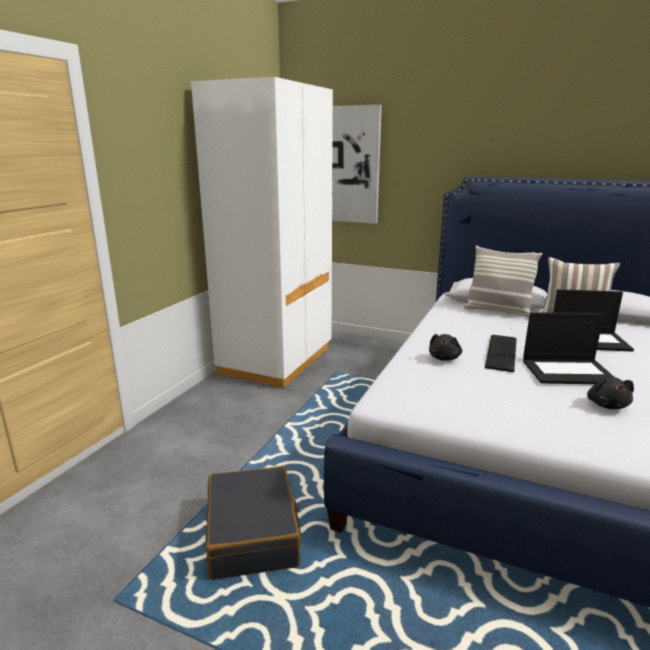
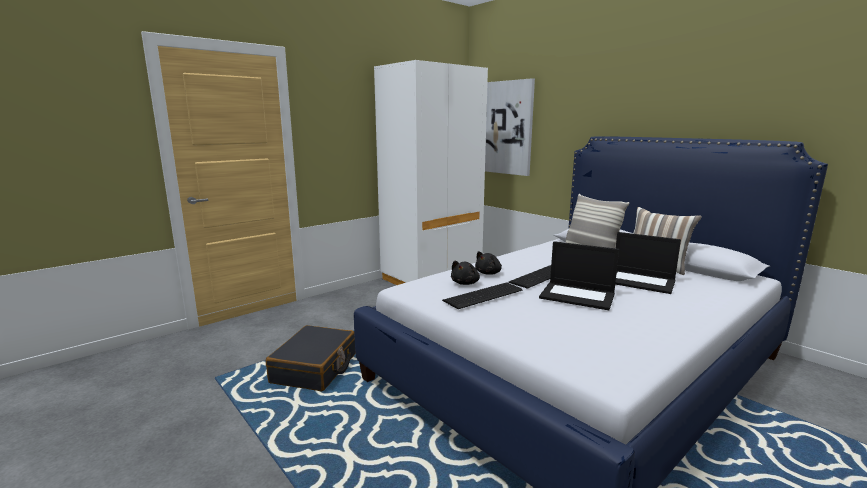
camera: 25 degrees right, 5 degrees down
black plush toy [587,377,634,409] -> black plush toy moved to [451,261,480,285]
none -> keyboard [442,282,522,309]

